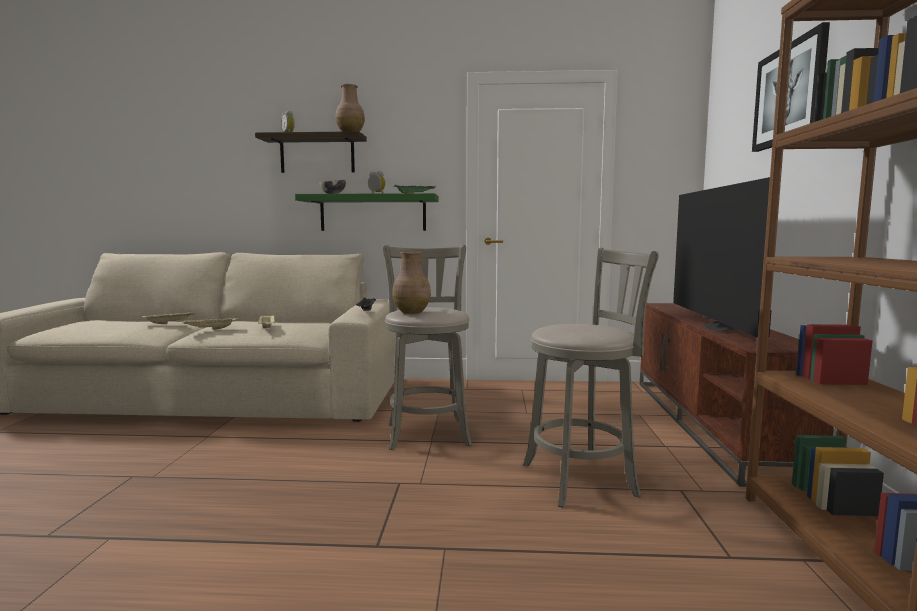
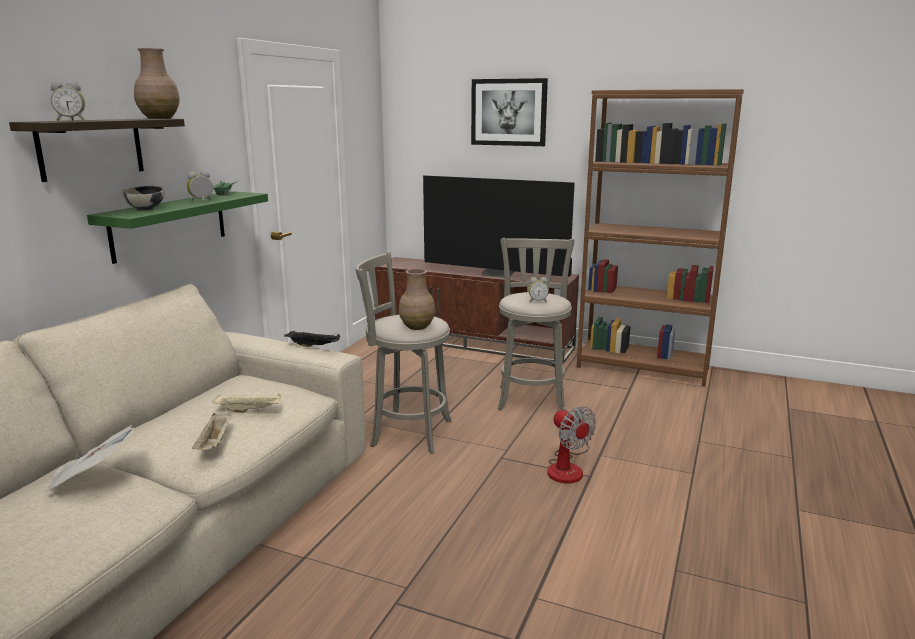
camera: 70 degrees left, 10 degrees up
beige tray [141,311,195,324] -> newspaper [44,425,134,493]
none -> alarm clock [528,277,549,303]
none -> fan [547,406,596,483]

